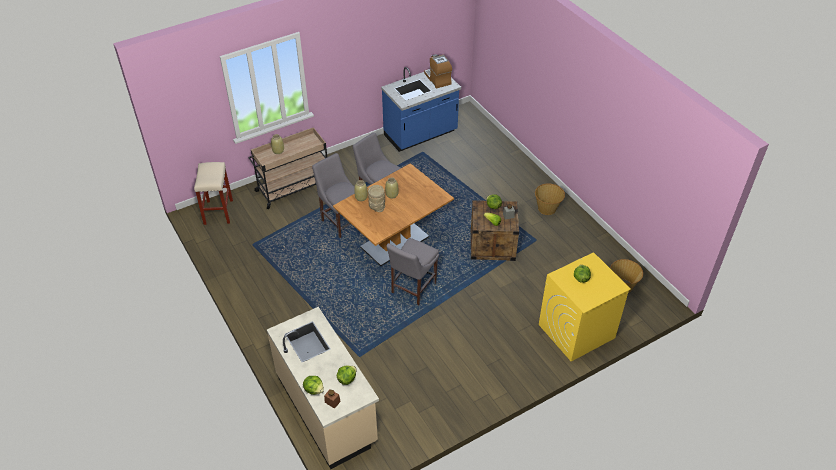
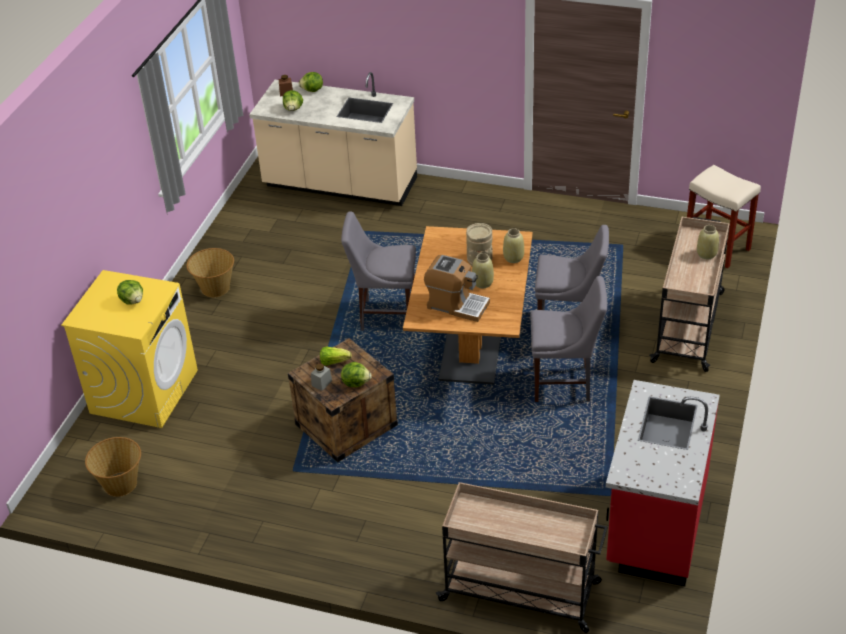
camera: 140 degrees right, 5 degrees down
blue counter [381,67,461,152] -> red counter [606,380,720,586]
grey chair [387,238,439,305] -> grey chair turned 75 degrees counterclockwise [341,211,416,332]
coffee machine [424,54,452,89] -> coffee machine moved to [424,255,490,322]
basket [535,183,565,215] -> basket moved to [187,248,234,297]
none -> beige cart [436,482,607,633]

